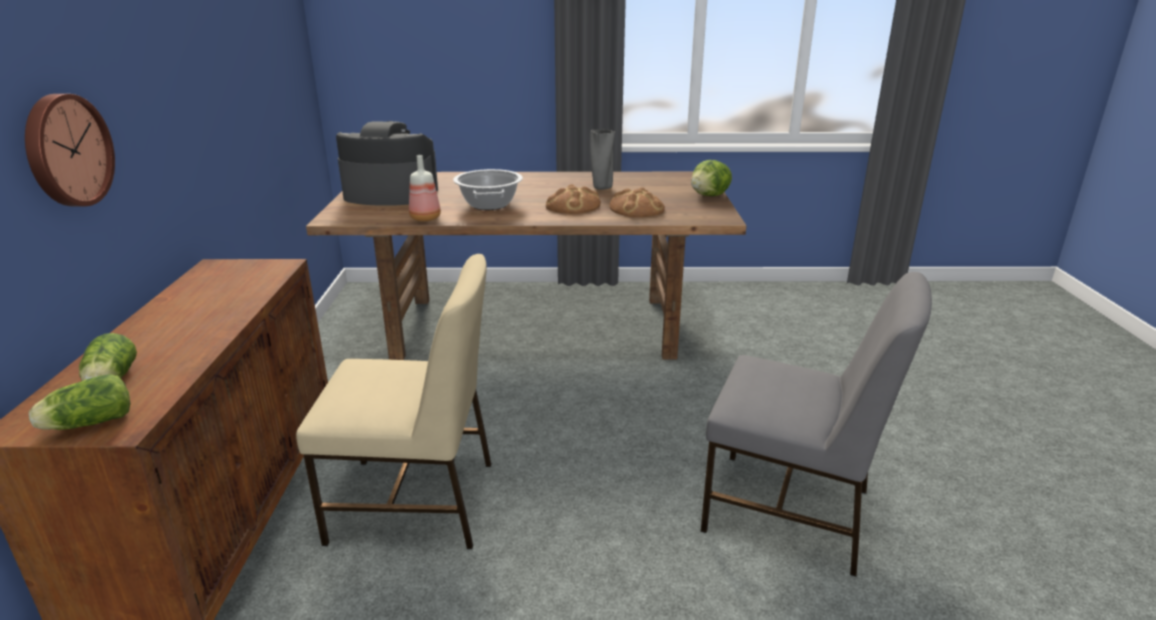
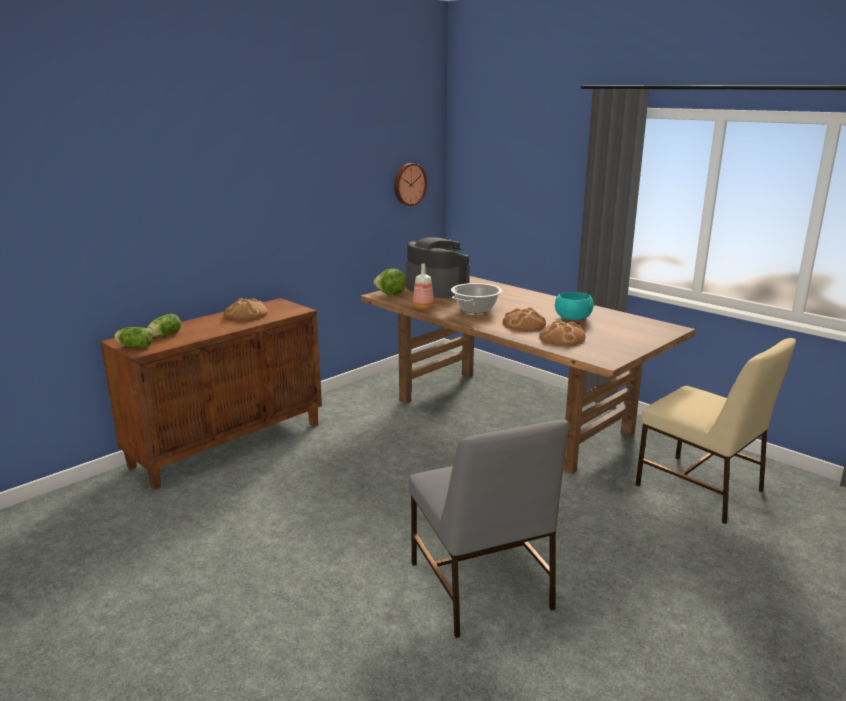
camera: 45 degrees right, 5 degrees down
wall clock [25,94,115,206] -> wall clock moved to [394,163,427,206]
beige chair [296,254,491,549] -> beige chair moved to [636,338,796,524]
grey vase [590,129,615,190] -> turquoise bowl [555,292,594,320]
lettuce [691,160,732,196] -> lettuce moved to [374,269,407,295]
none -> bread [224,298,268,320]

